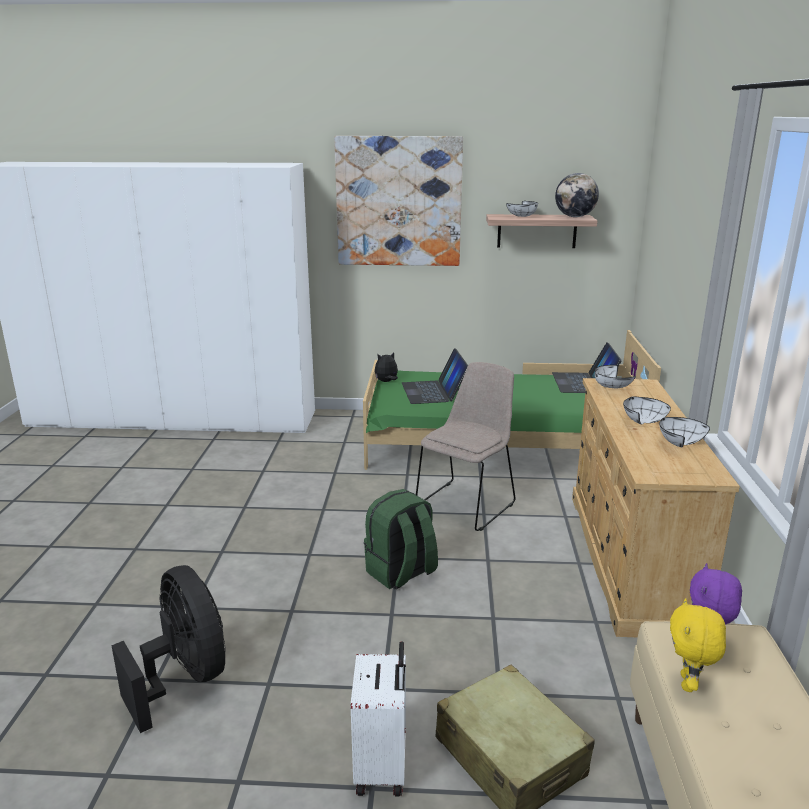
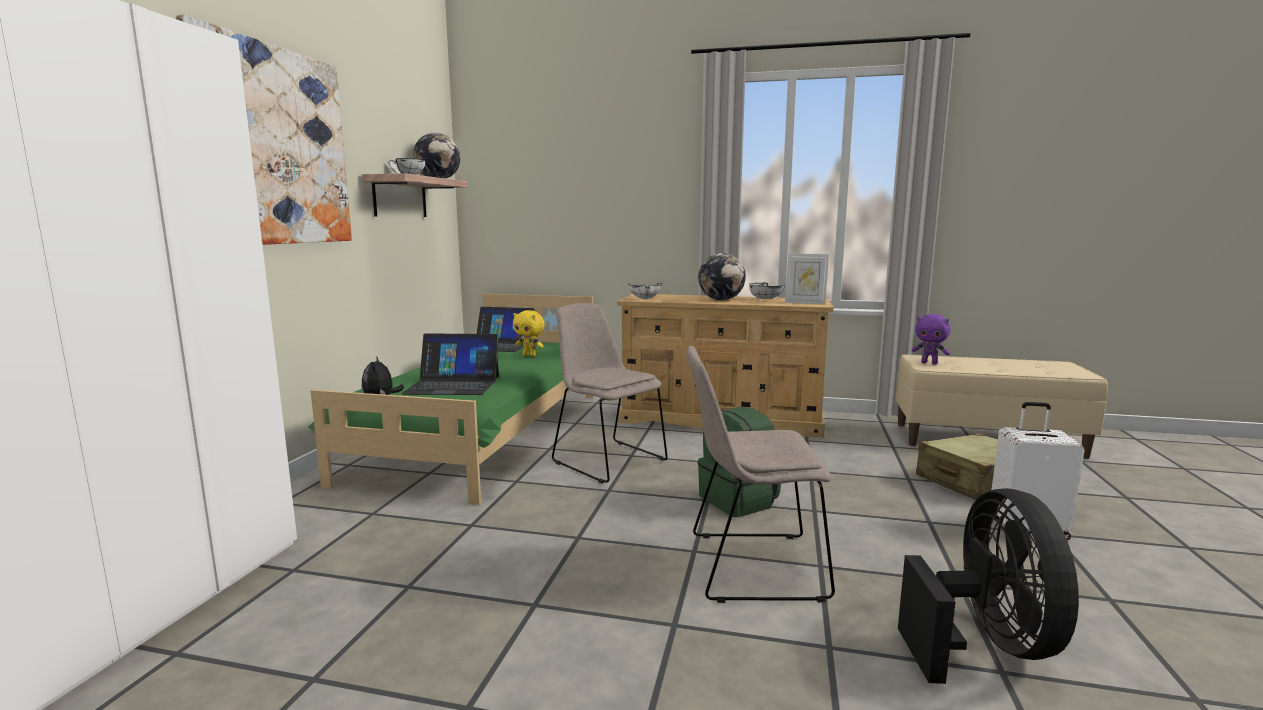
camera: 80 degrees left, 10 degrees down
black fan [111,565,225,733] -> black fan turned 120 degrees clockwise [898,488,1079,684]
white bowl [623,396,671,424] -> globe [698,253,746,300]
yellow plush toy [670,598,726,692] -> yellow plush toy moved to [513,310,545,357]
none -> beige chair [687,346,835,603]
none -> picture frame [785,254,829,304]

